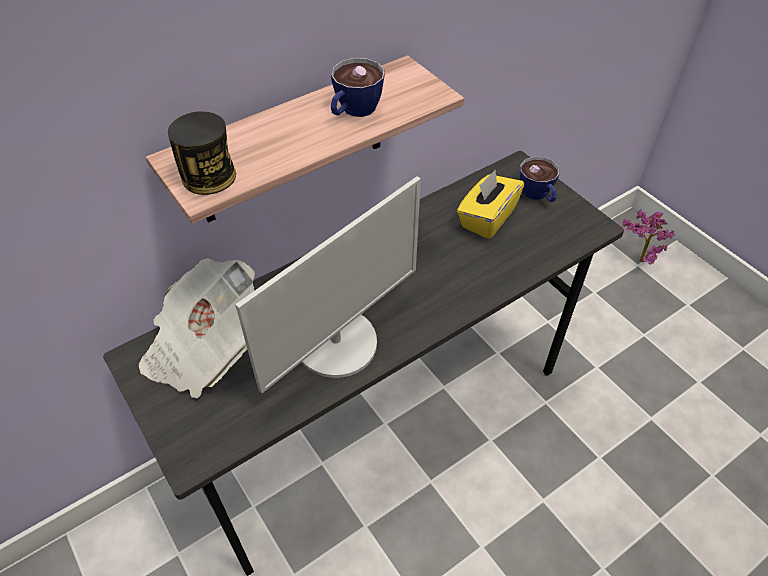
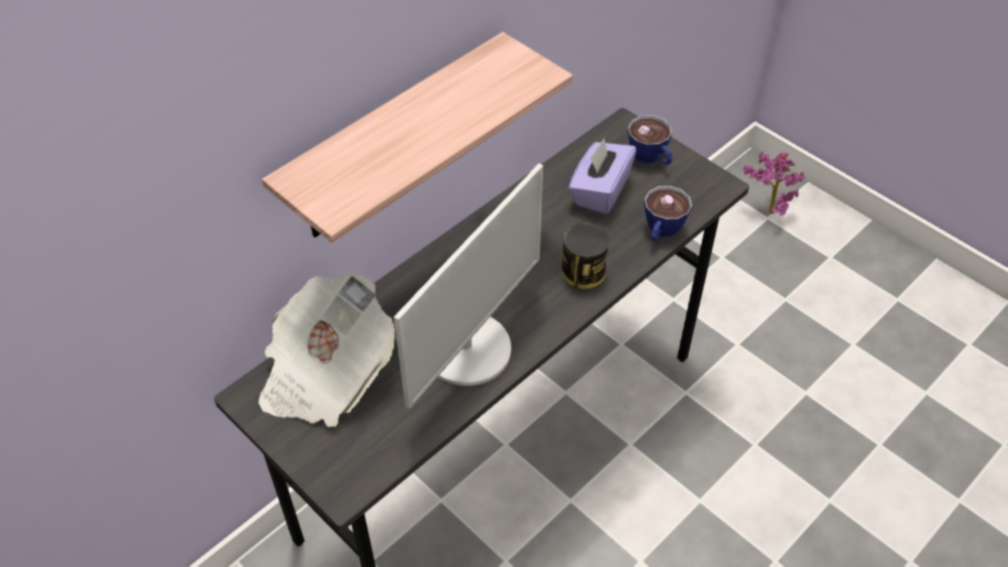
camera: 10 degrees left, 0 degrees up
can [168,111,236,195] -> can moved to [562,223,610,289]
cup [331,58,385,117] -> cup moved to [644,186,692,241]
yellow tissue box [457,170,524,239] -> purple tissue box [569,138,637,215]

